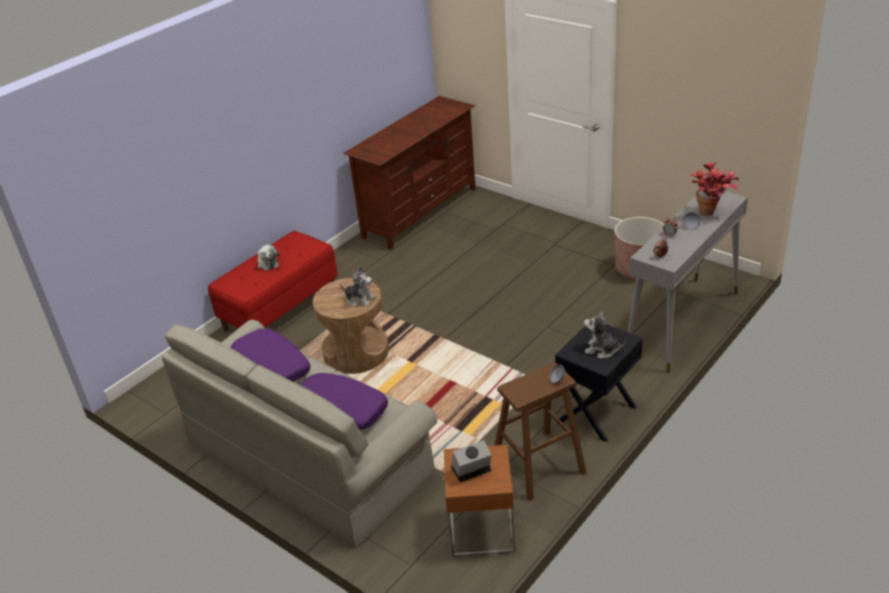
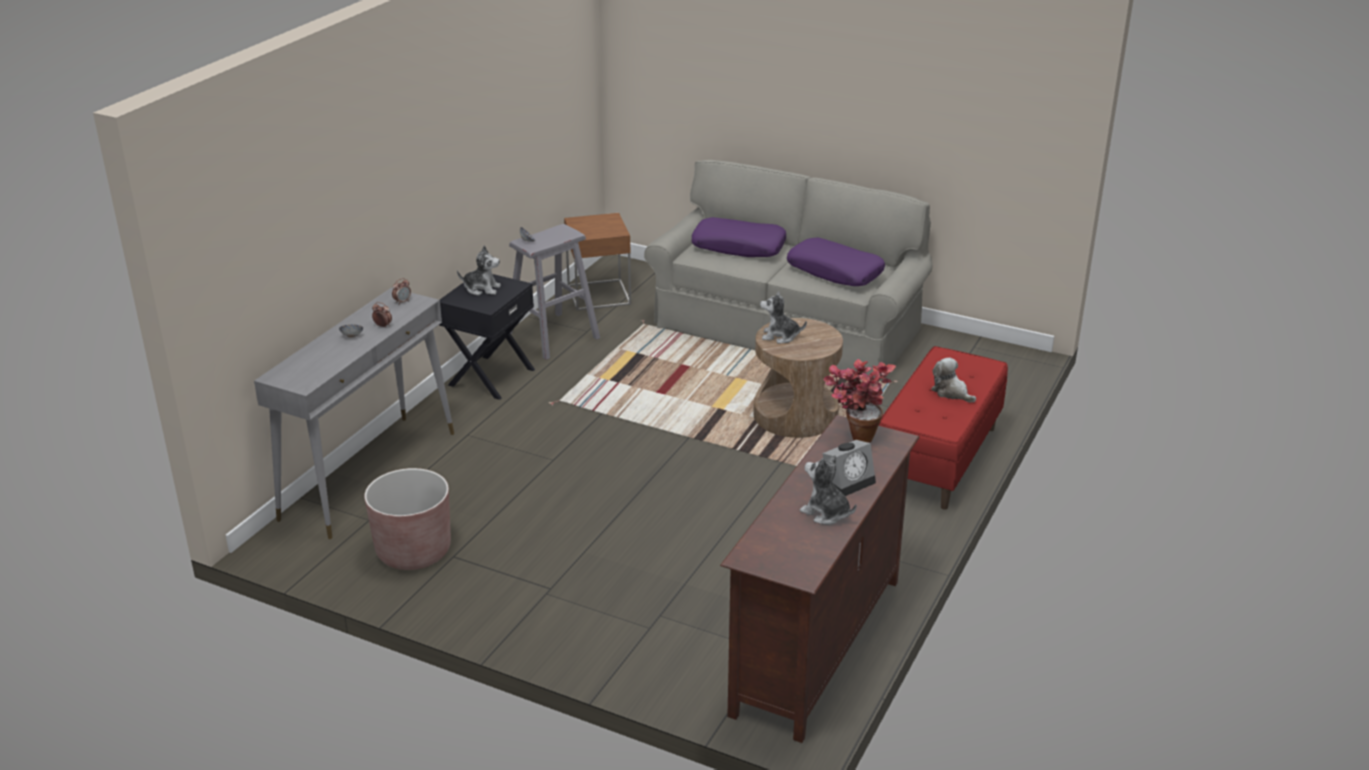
camera: 165 degrees right, 5 degrees down
alarm clock [451,440,491,482] -> alarm clock moved to [823,440,876,496]
brown stool [494,362,587,501] -> grey stool [509,224,600,360]
potted plant [690,162,739,215] -> potted plant moved to [823,359,896,443]
none -> plush toy [800,455,857,525]

